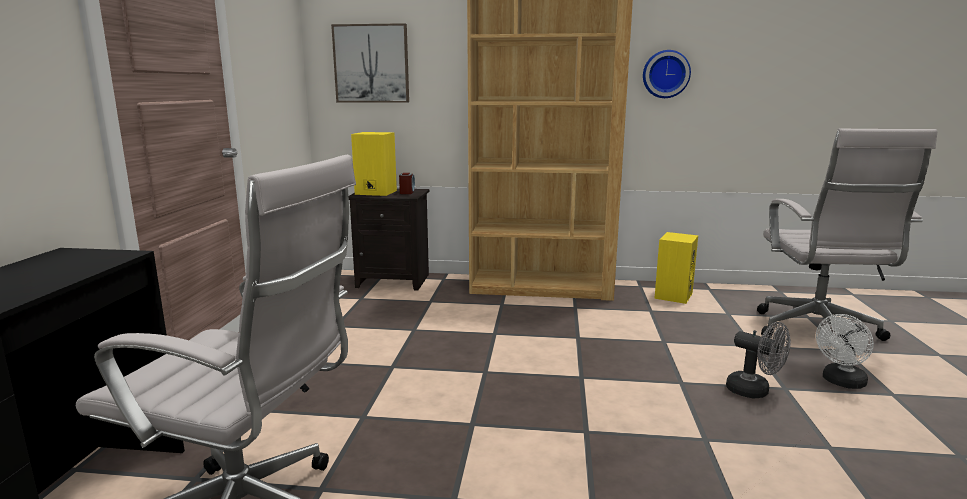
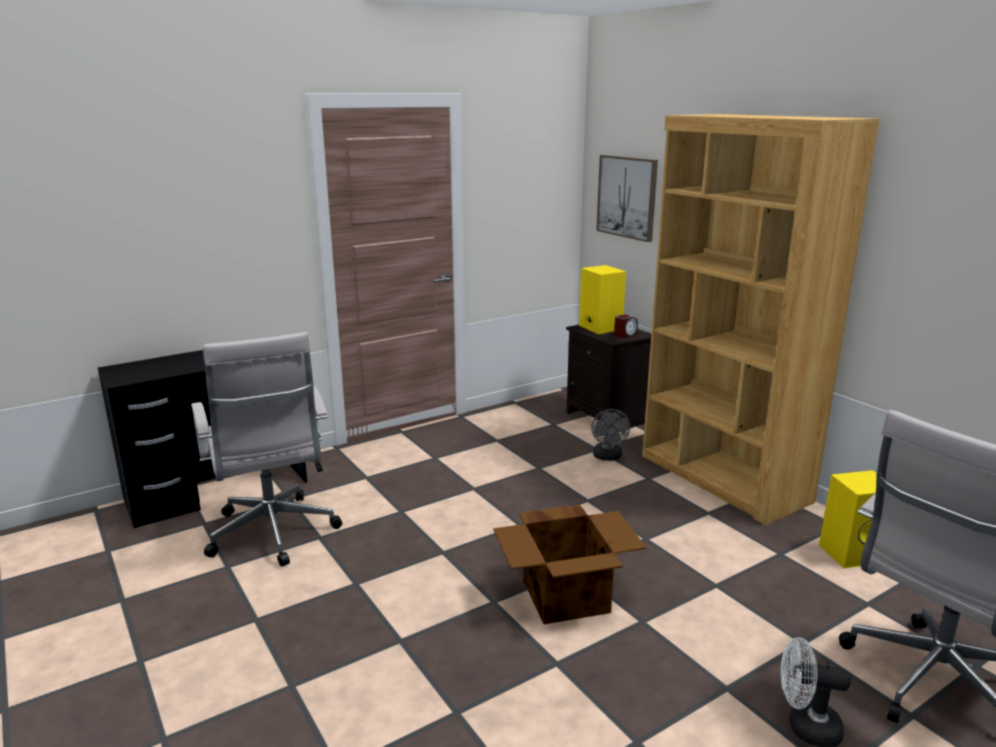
camera: 50 degrees right, 5 degrees up
wall clock [643,50,691,98] -> none
grey fan [726,322,791,398] -> grey fan moved to [591,409,630,461]
none -> cardboard box [493,505,647,624]

